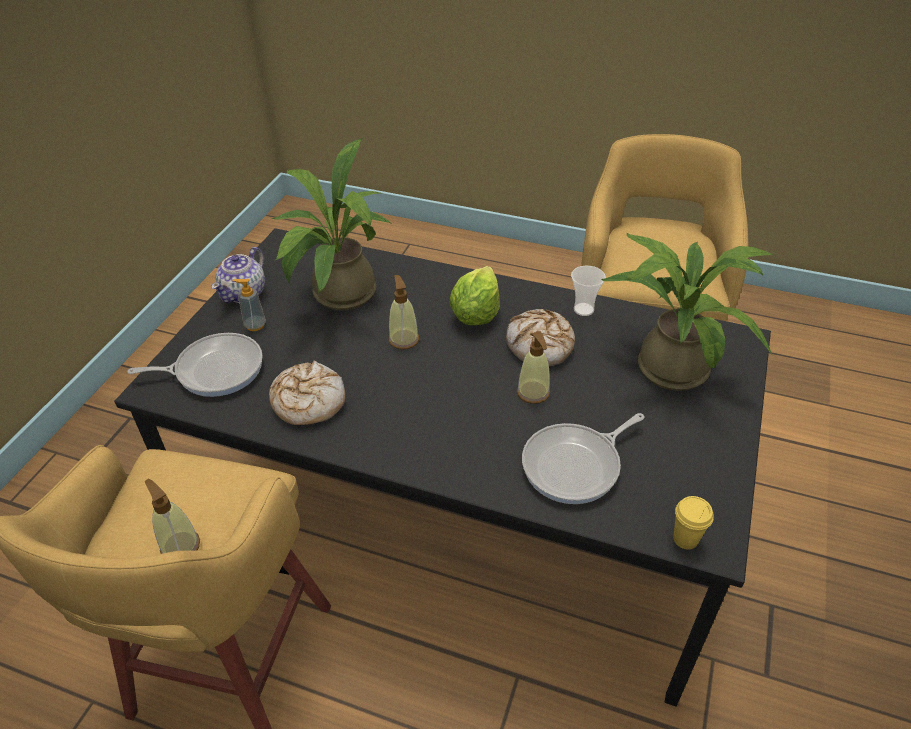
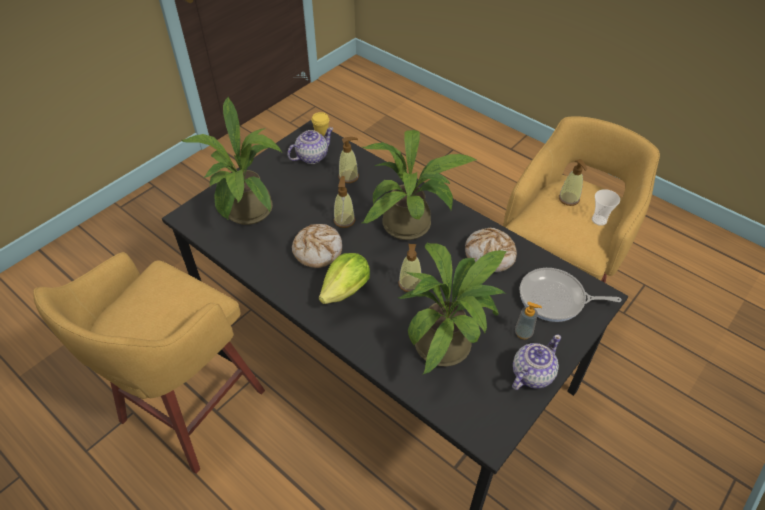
camera: 160 degrees left, 5 degrees up
frying pan [522,413,645,504] -> soap dispenser [338,137,359,183]
cup [571,266,606,316] -> cup moved to [592,189,620,226]
none -> teapot [287,127,333,164]
none -> potted plant [362,130,476,240]

